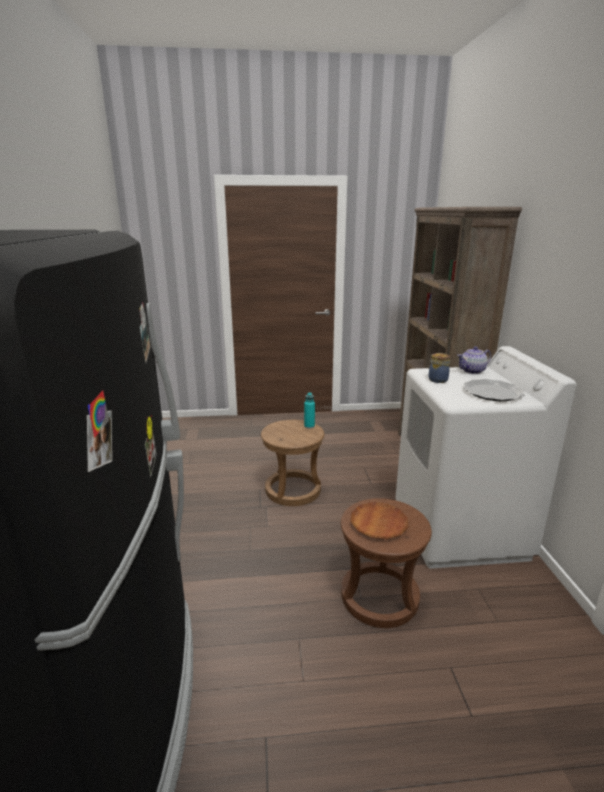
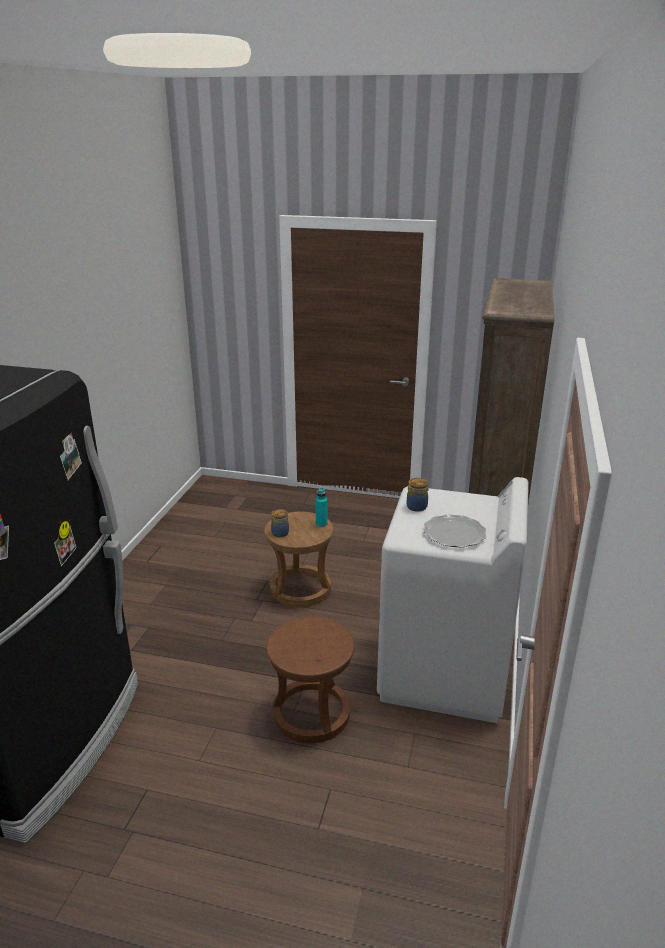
camera: 20 degrees right, 5 degrees up
brown plate [351,502,409,539] -> none
teapot [457,346,491,374] -> none
none -> jar [271,509,289,537]

